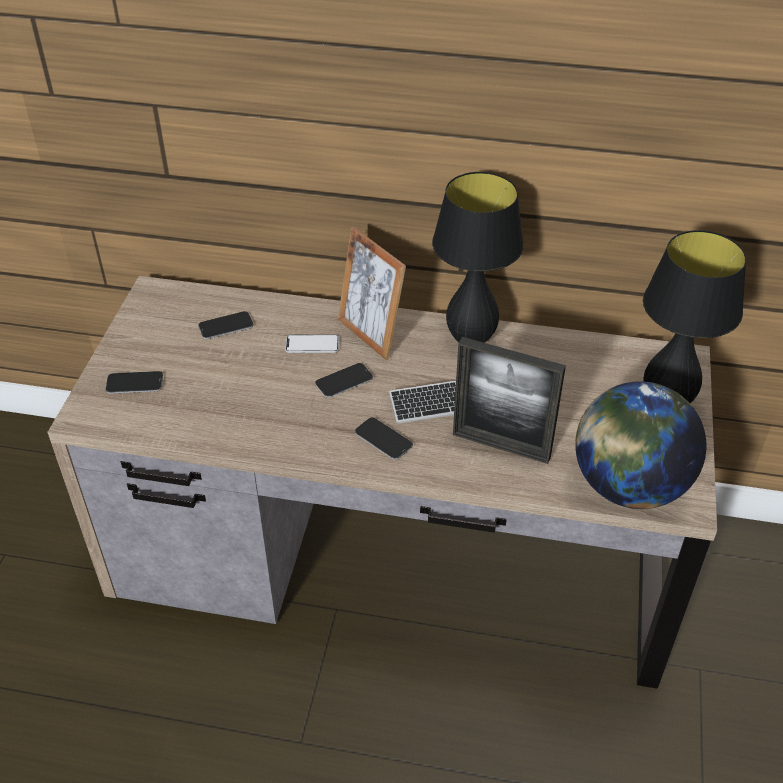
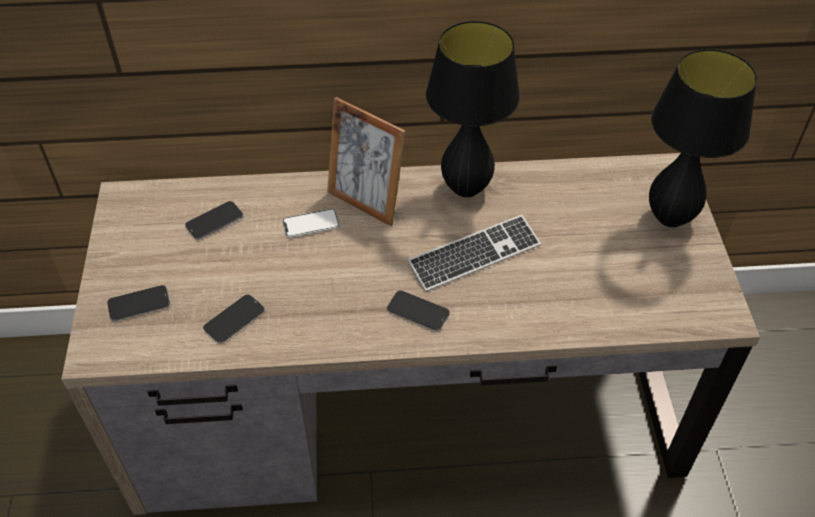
camera: 15 degrees left, 5 degrees up
phone [315,363,373,398] -> phone moved to [203,294,265,343]
picture frame [453,337,566,464] -> none
globe [575,381,706,509] -> none

